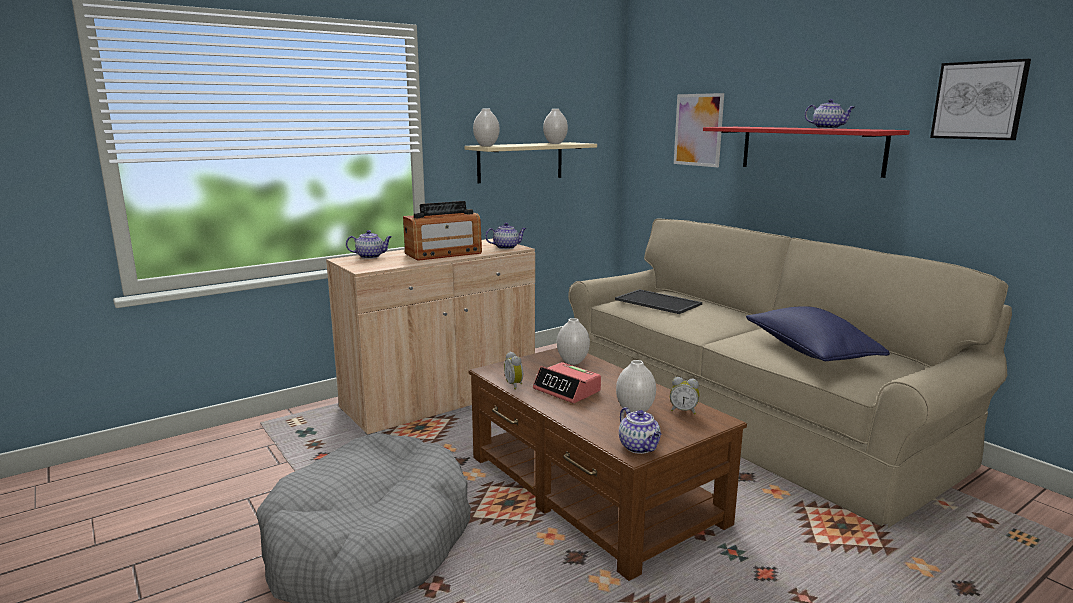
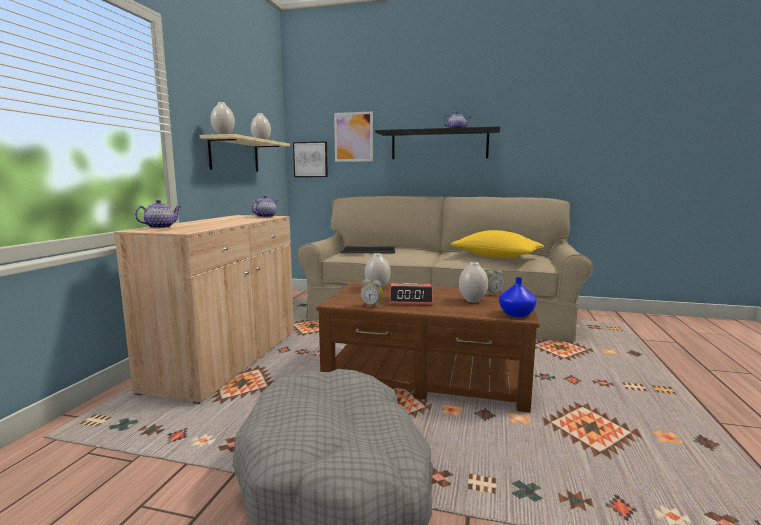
camera: 40 degrees left, 5 degrees down
radio [403,201,482,261] -> none
teapot [619,407,662,454] -> blue vase [499,277,537,317]
red shelf [703,127,910,178] -> black shelf [375,126,500,159]
blue pillow [746,306,890,361] -> yellow pillow [450,230,544,258]
picture [930,59,1031,140] -> picture moved to [293,142,328,177]

